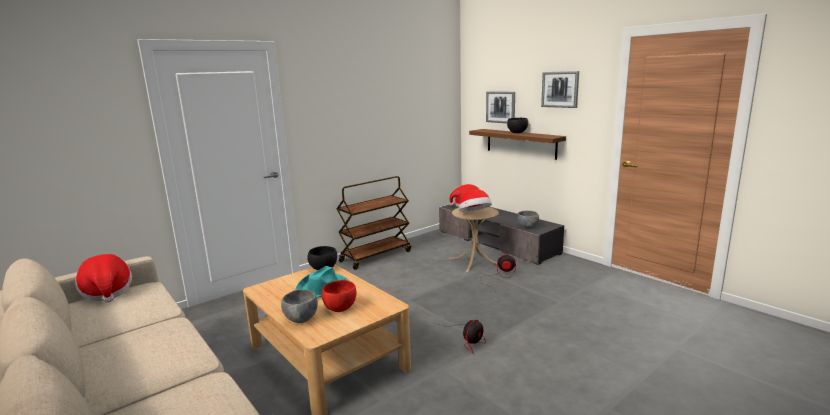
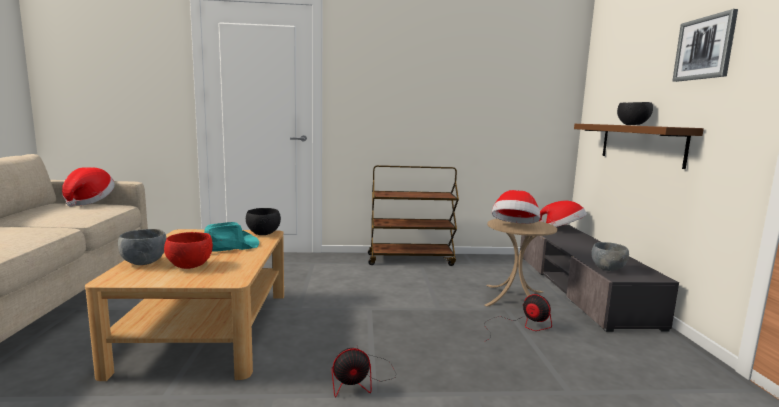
camera: 35 degrees right, 5 degrees down
picture [486,91,515,123] -> none

